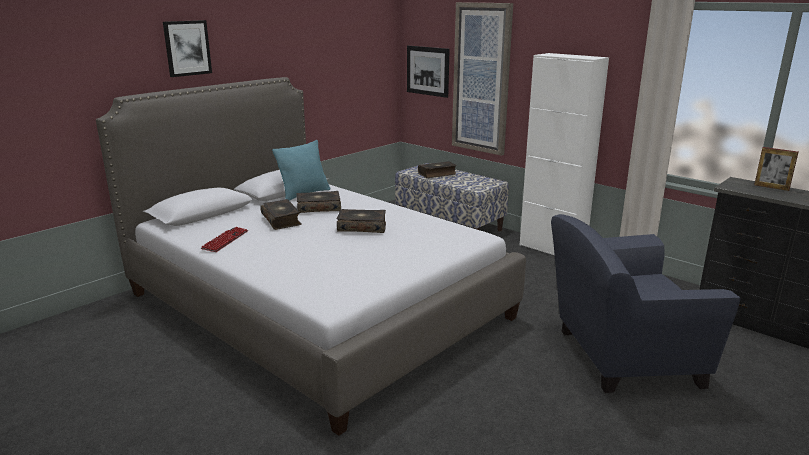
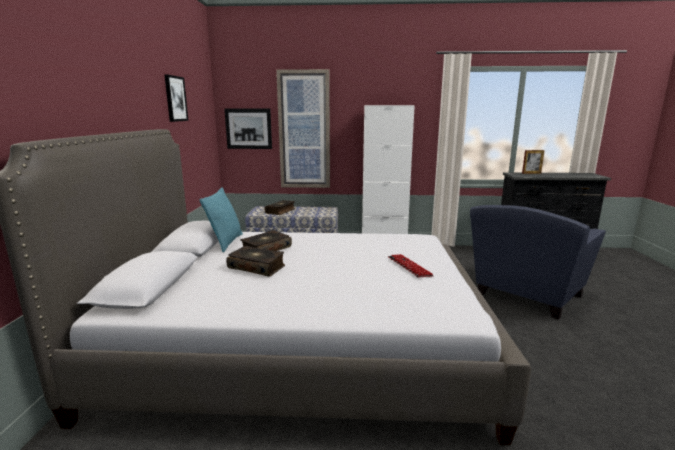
camera: 40 degrees left, 5 degrees down
picture [163,20,212,77] -> picture moved to [164,74,188,122]
keyboard [201,227,248,252] -> keyboard moved to [388,254,434,278]
book [337,209,386,233] -> none

